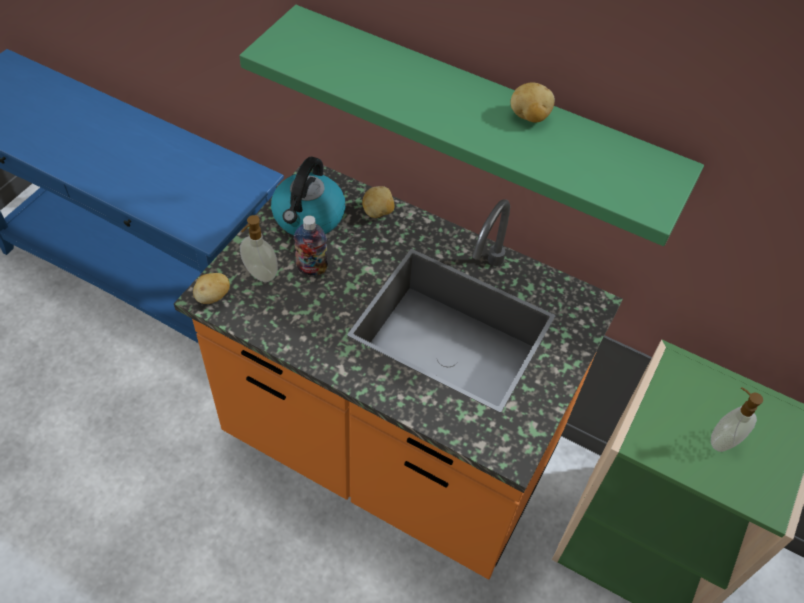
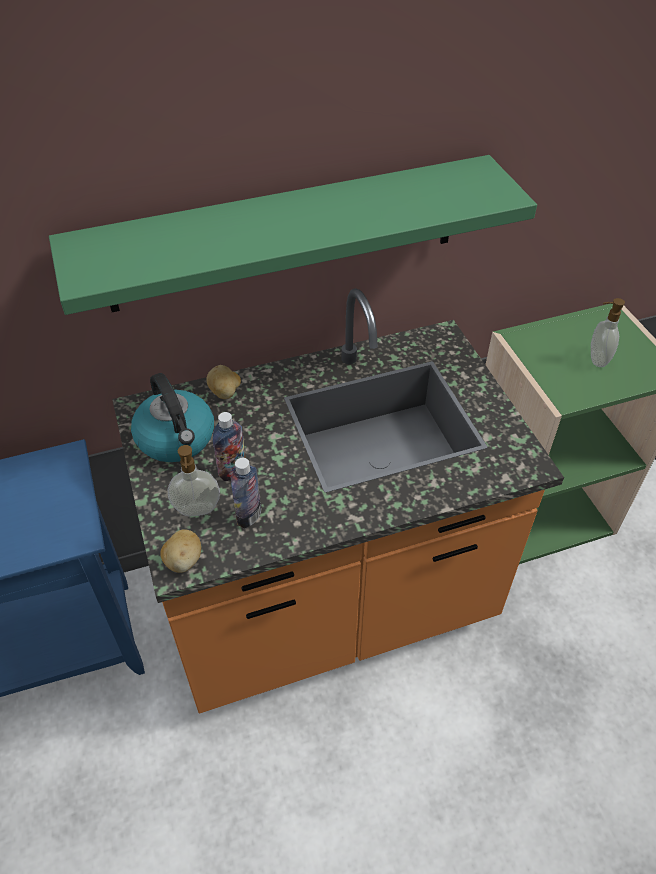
camera: 45 degrees left, 5 degrees down
potato [511,83,555,123] -> none
none -> bottle [231,458,261,528]

